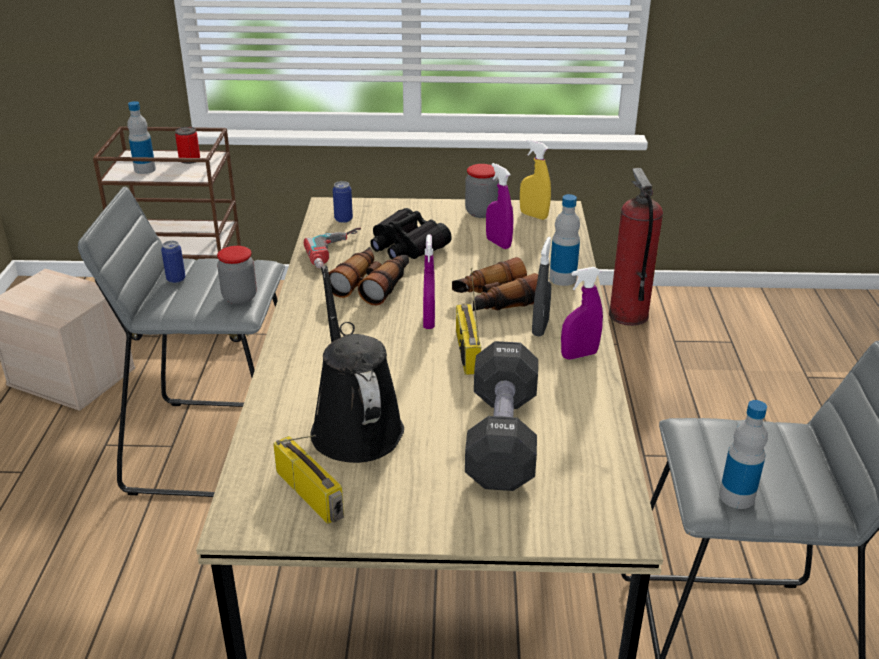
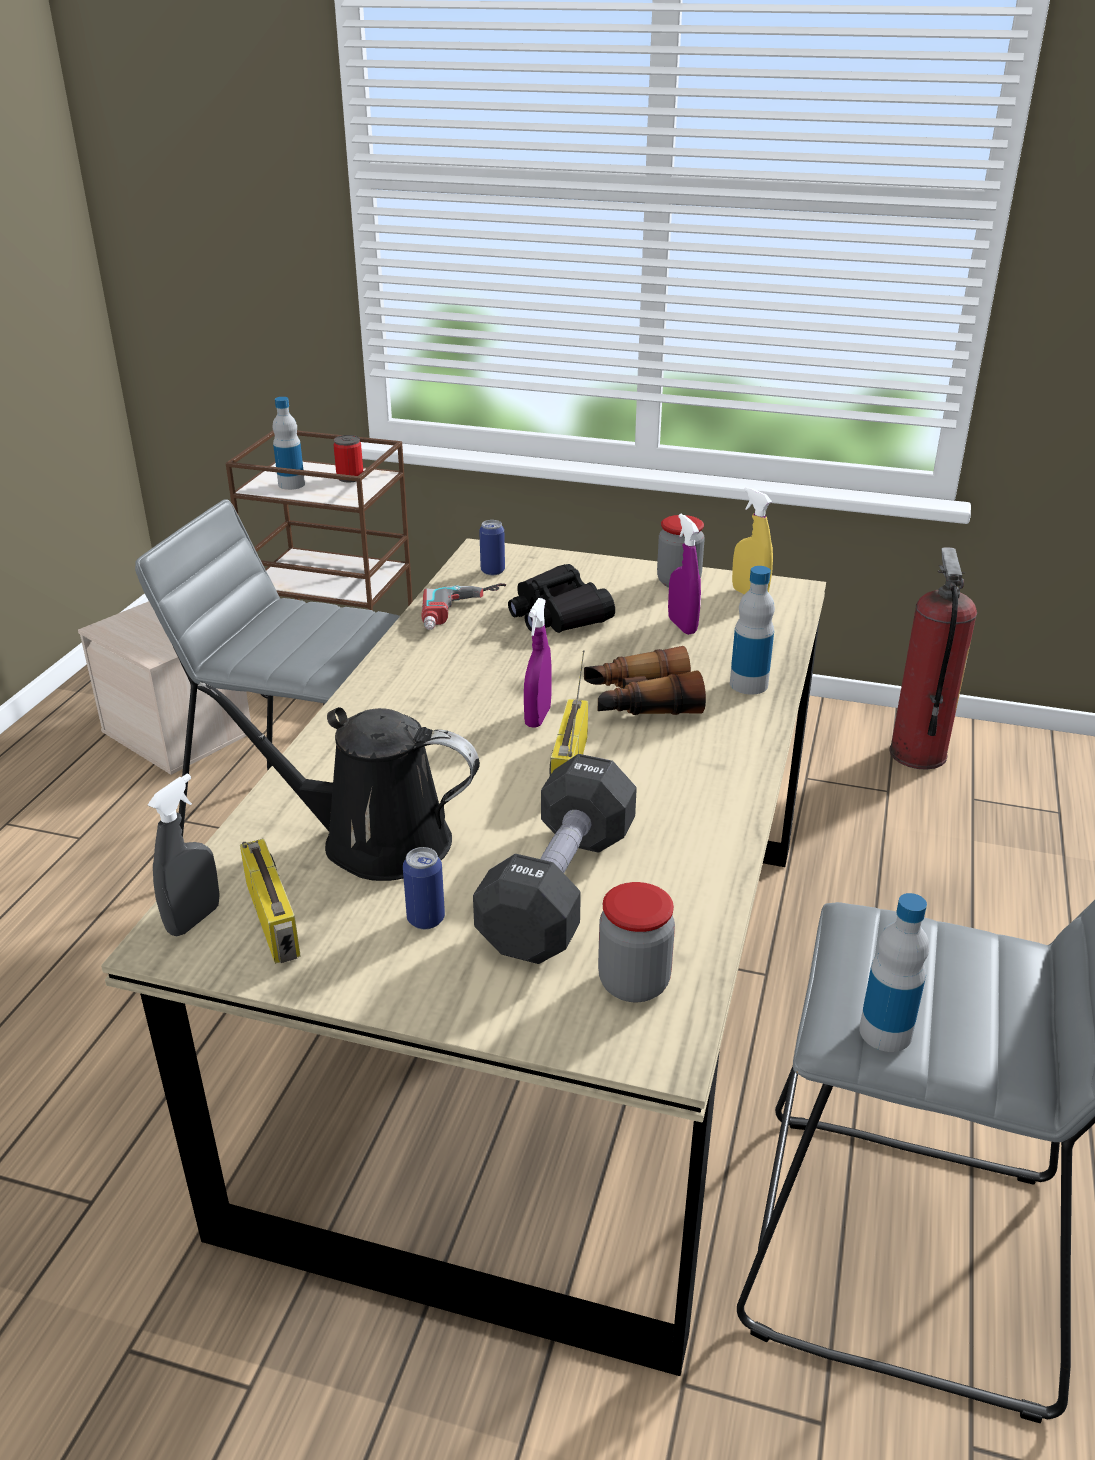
camera: 15 degrees right, 0 degrees up
can [161,241,186,283] -> can moved to [403,847,445,929]
jar [217,246,257,304] -> jar moved to [598,882,675,1002]
black watering can [311,265,404,463] -> black watering can turned 75 degrees counterclockwise [197,681,480,881]
binoculars [329,247,409,306] -> none
grey spray bottle [532,237,551,337] -> grey spray bottle moved to [148,774,220,936]
purple spray bottle [561,267,603,360] -> none

